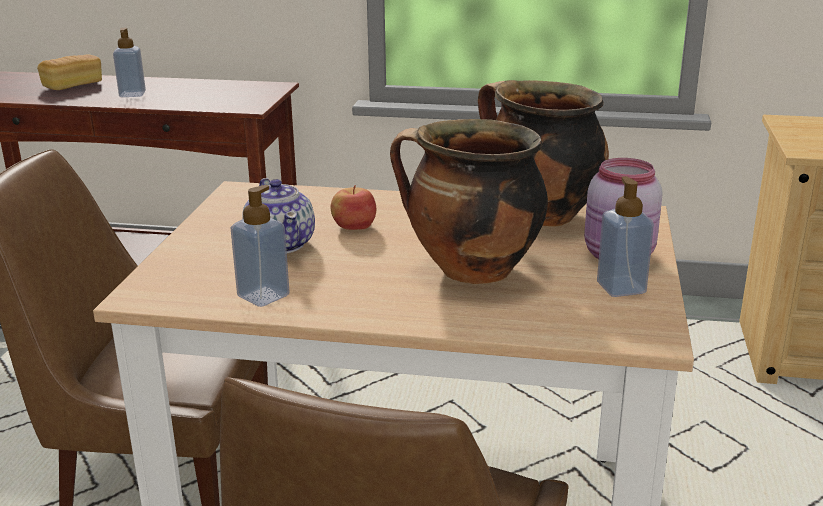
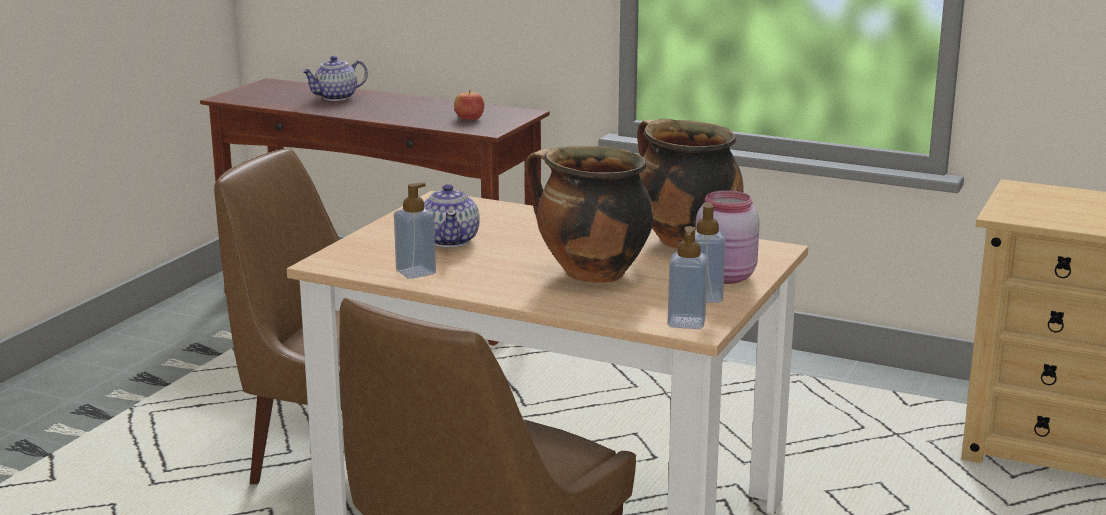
camera: 15 degrees right, 5 degrees down
bread [37,55,102,90] -> teapot [301,56,368,101]
soap dispenser [113,28,146,97] -> soap dispenser moved to [667,226,708,329]
apple [331,185,376,230] -> apple moved to [454,90,484,120]

